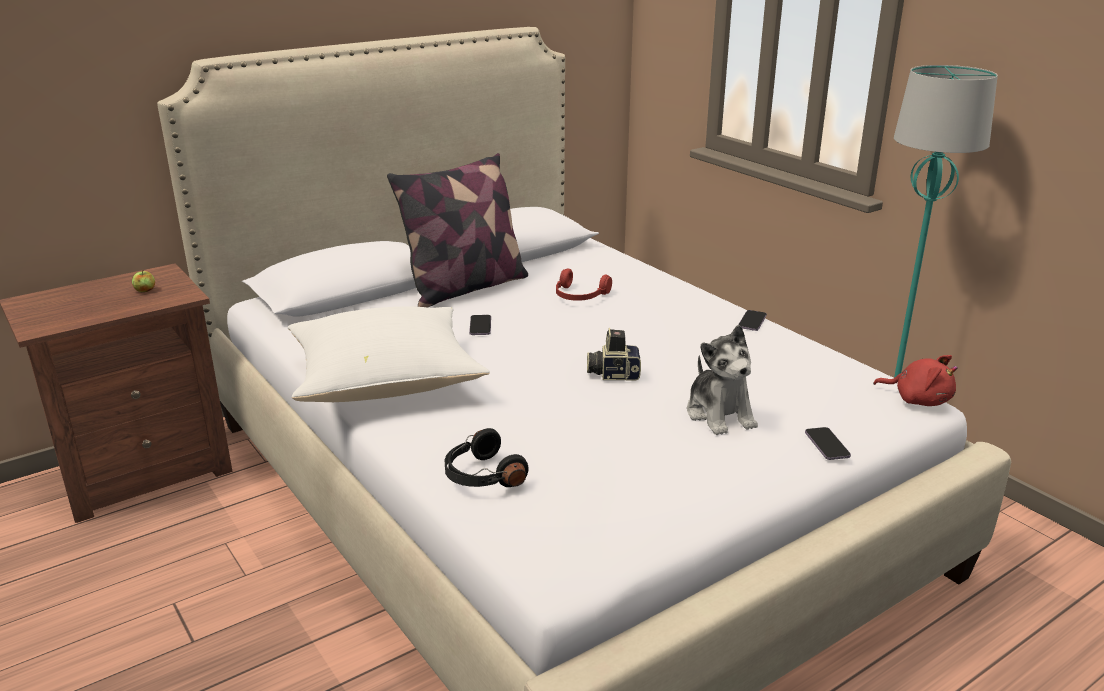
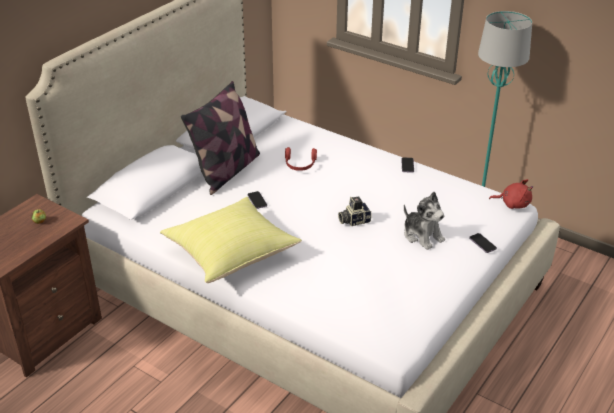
camera: 20 degrees left, 10 degrees up
white pillow [288,306,490,402] -> yellow pillow [160,197,302,283]
black headphones [444,428,528,487] -> none

